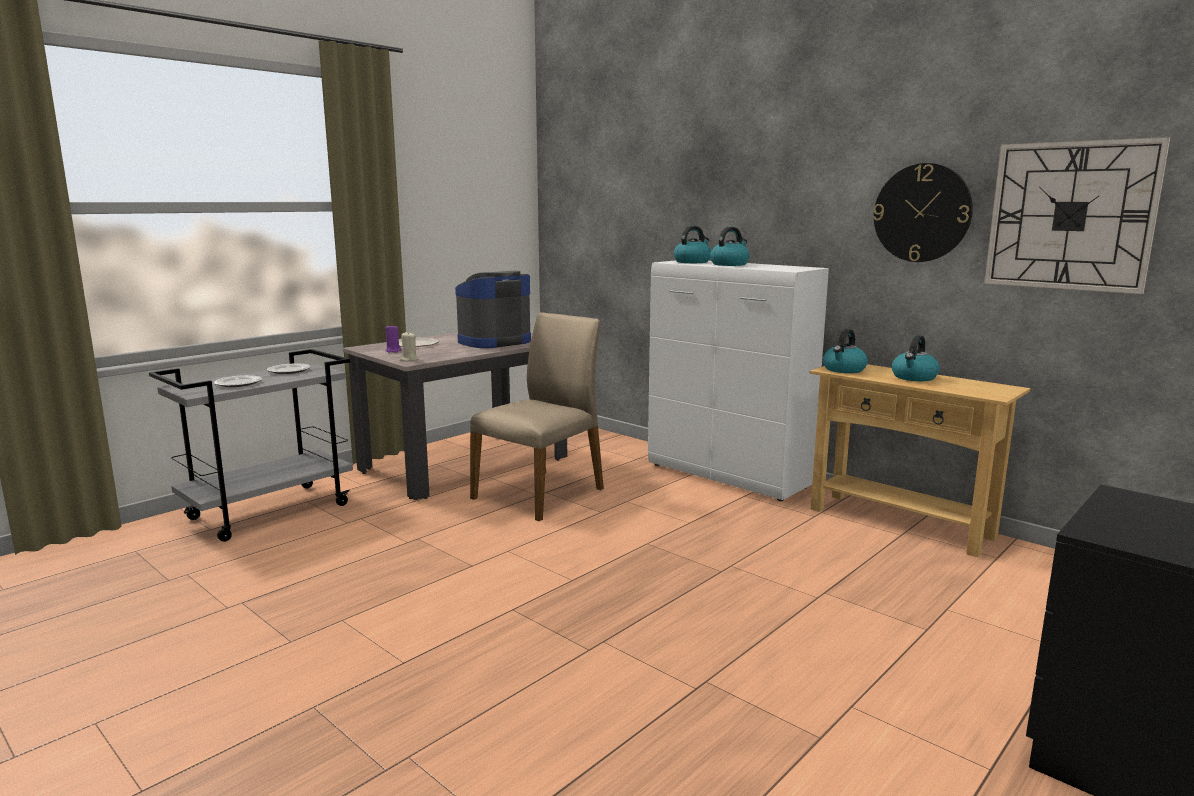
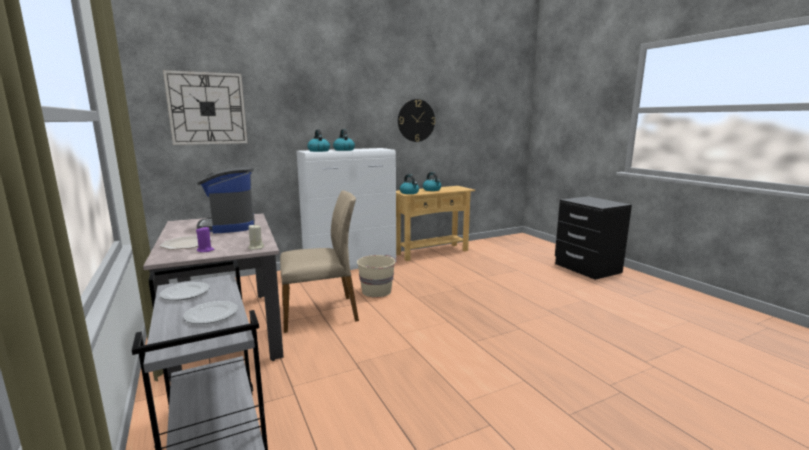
camera: 70 degrees left, 0 degrees up
beige chair [470,312,604,521] -> beige chair turned 105 degrees clockwise [280,191,359,333]
wall clock [984,137,1170,294] -> wall clock moved to [163,70,247,145]
none -> beige bucket [357,254,397,298]

